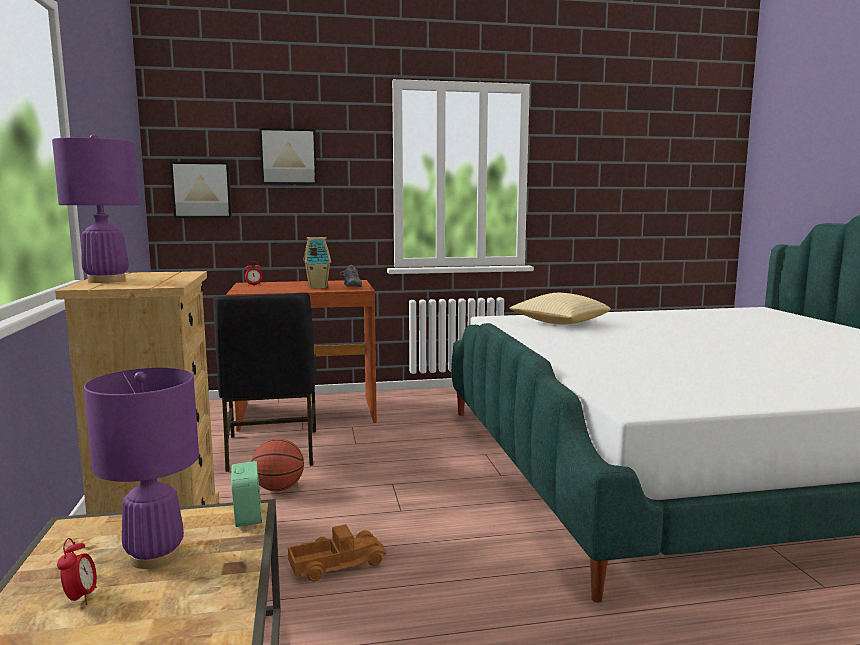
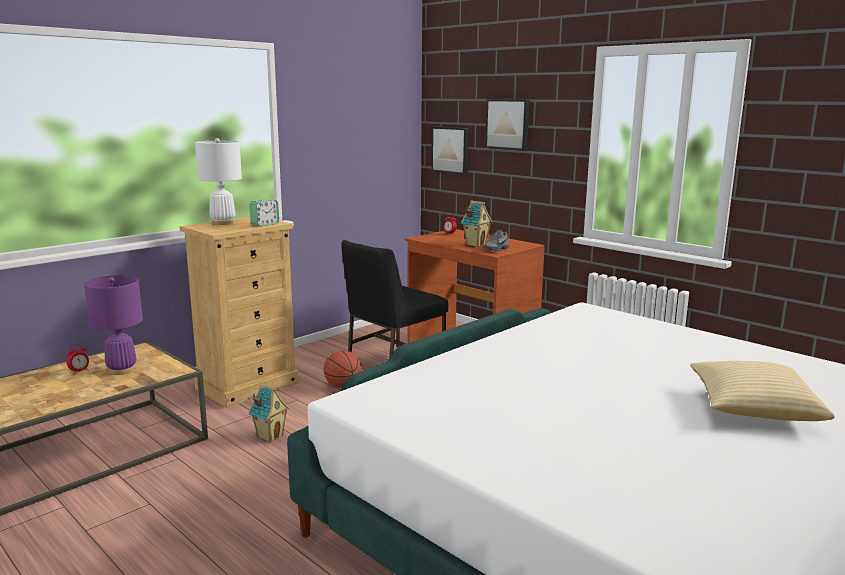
camera: 55 degrees right, 5 degrees up
purple table lamp [52,134,139,283] -> white table lamp [195,138,242,225]
alarm clock [231,461,262,527] -> alarm clock moved to [249,199,279,227]
toy truck [288,524,387,582] -> toy house [248,383,290,442]
pillow [509,293,611,325] -> pillow moved to [690,361,835,421]

